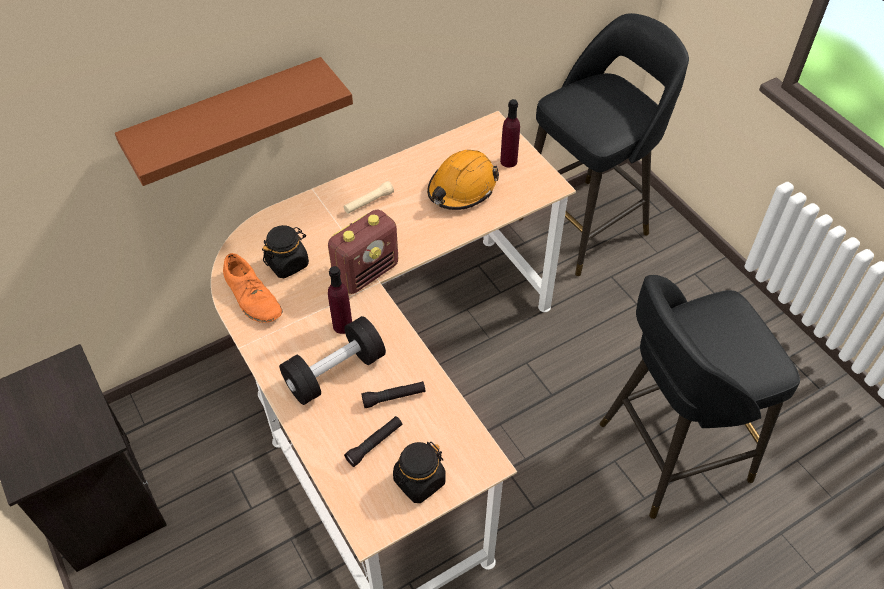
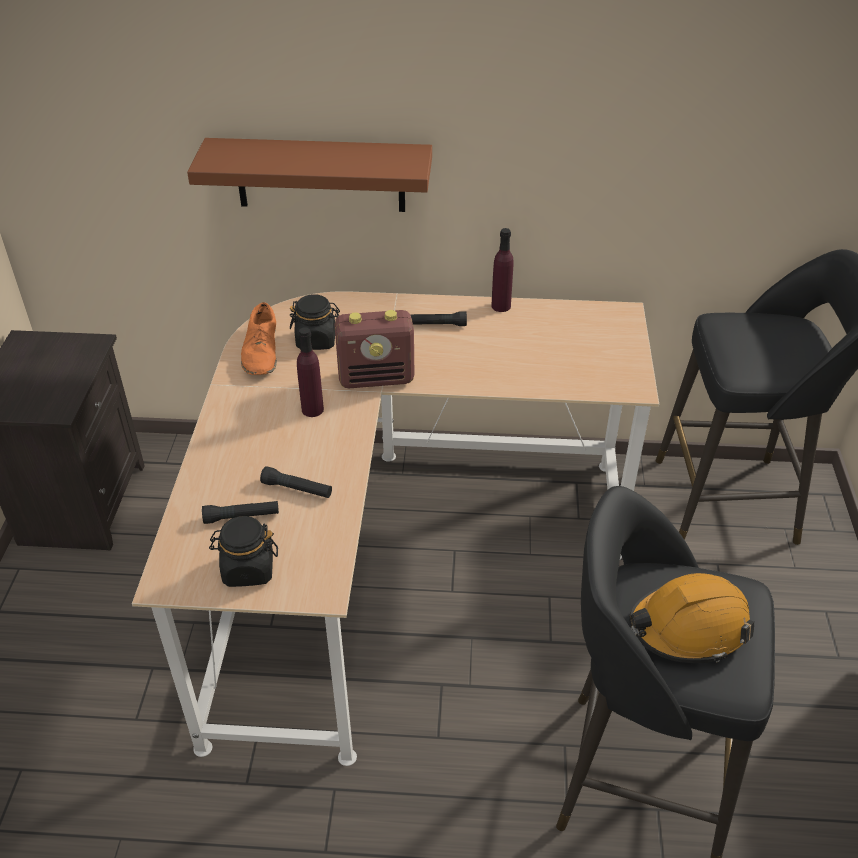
camera: 35 degrees right, 10 degrees down
black dumbbell [279,316,386,405] -> none
beige flashlight [344,181,394,214] -> black flashlight [410,311,467,326]
orange hard hat [427,150,499,210] -> orange hard hat moved to [629,573,755,663]
purple bottle [500,99,520,167] -> purple bottle moved to [491,228,514,312]

